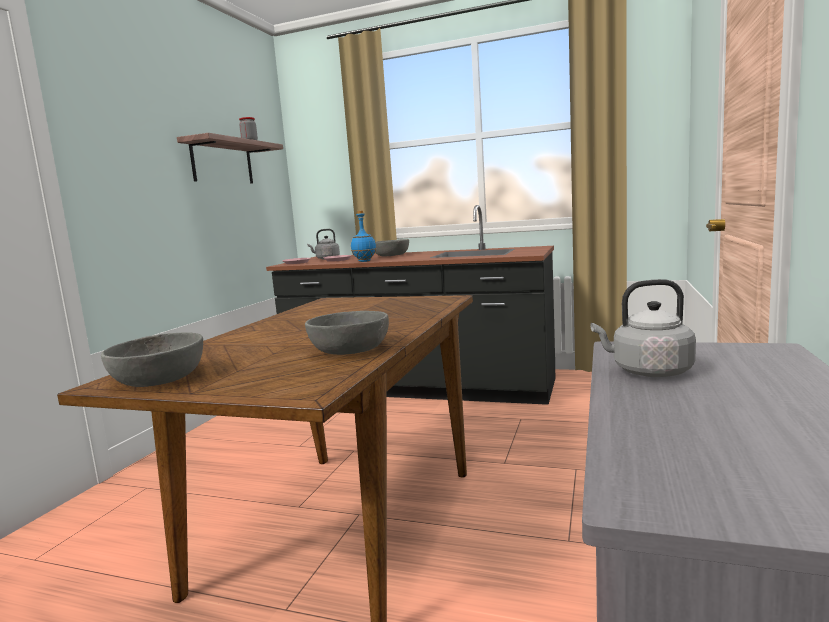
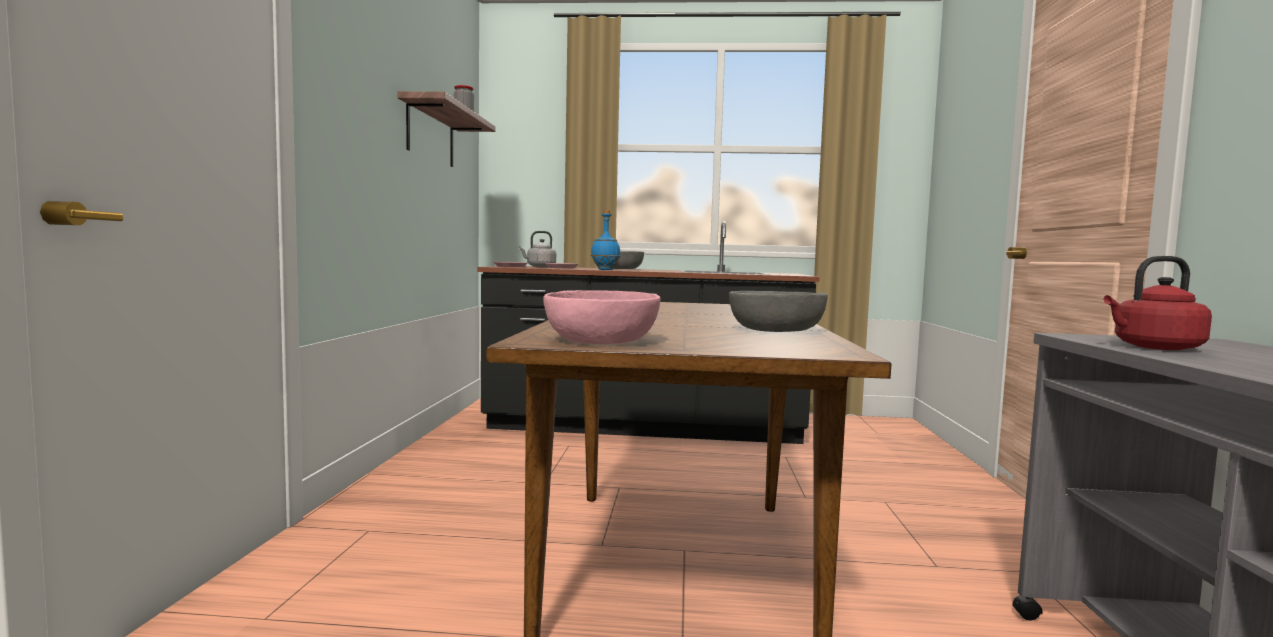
camera: 15 degrees left, 5 degrees down
grey bowl [101,332,203,387] -> pink bowl [543,290,660,344]
grey kettle [591,279,696,377] -> red kettle [1103,256,1212,350]

